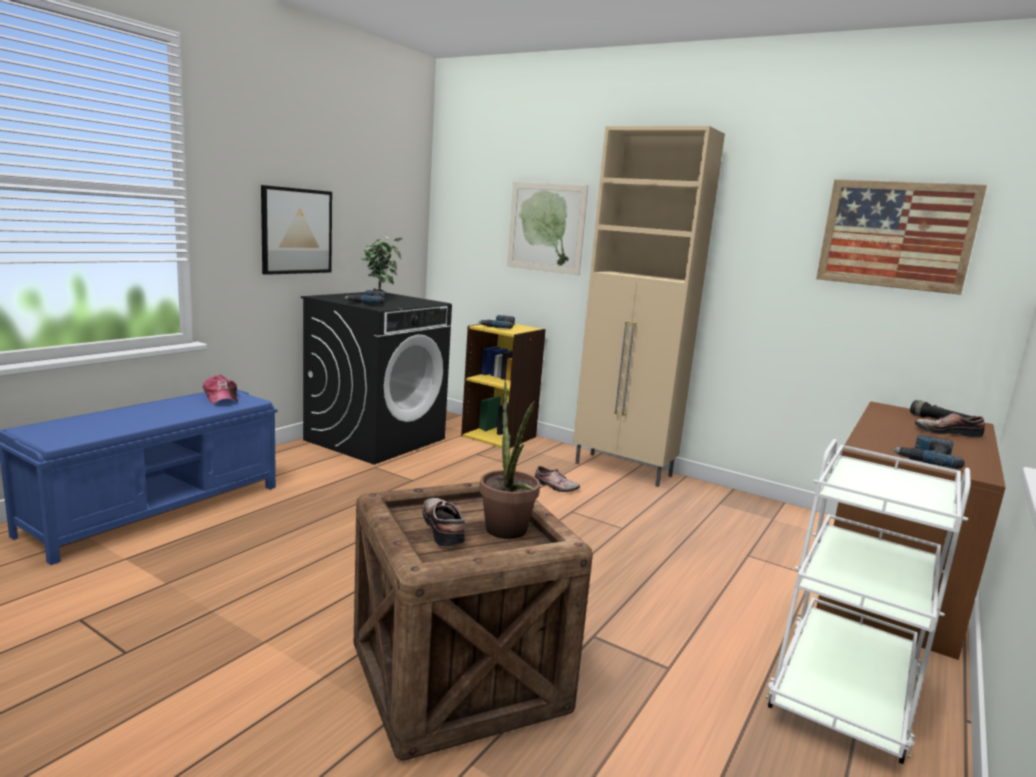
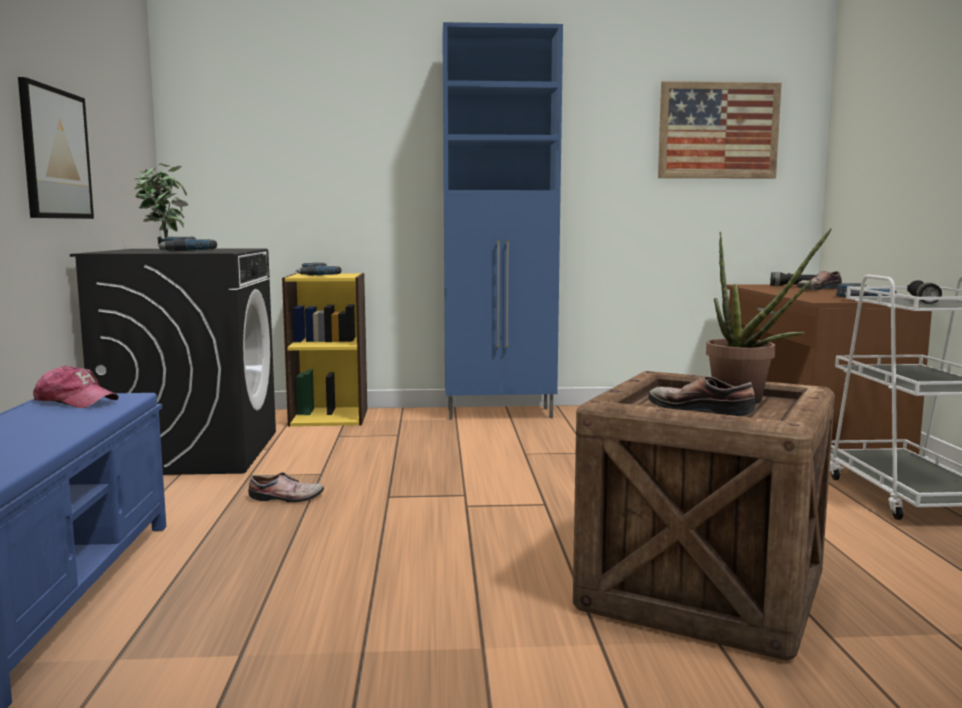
camera: 35 degrees left, 5 degrees down
picture [507,182,588,275] -> none
shoe [535,466,580,492] -> shoe moved to [248,472,324,503]
beige cabinet [573,126,725,487] -> blue cabinet [442,22,563,420]
none -> black flashlight [907,280,942,304]

